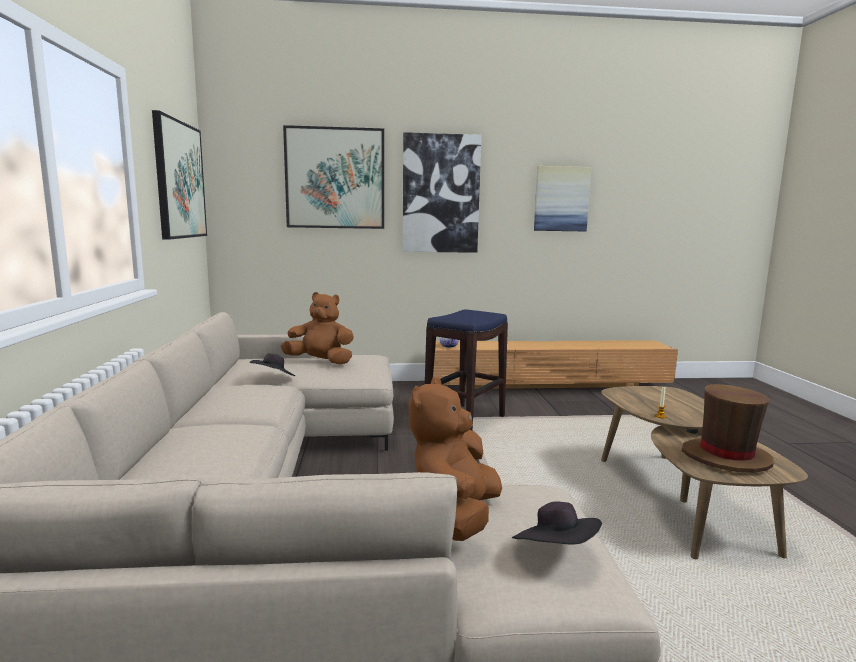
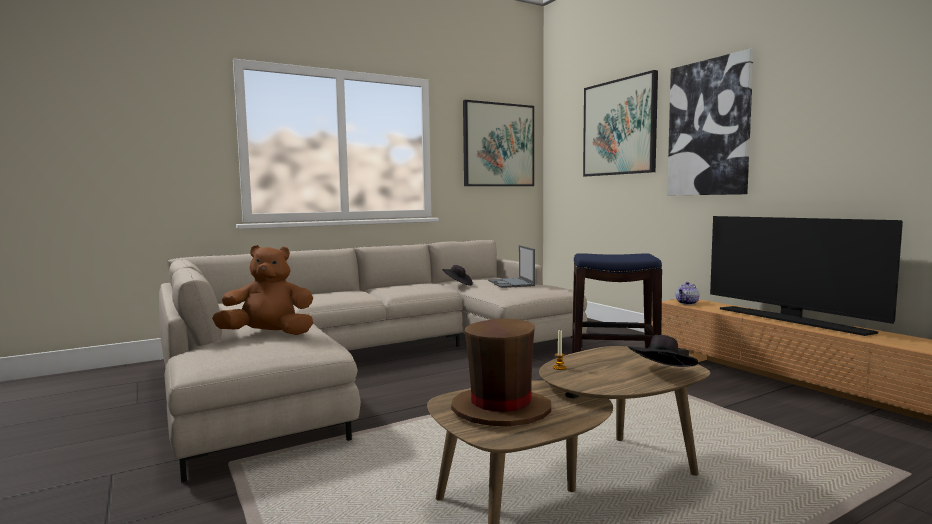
camera: 65 degrees right, 5 degrees down
brown plush toy [281,292,354,364] -> laptop [488,245,535,288]
black hat [512,501,602,544] -> black hat moved to [628,335,698,367]
picture [534,166,591,231] -> none
none -> television [710,216,903,336]

